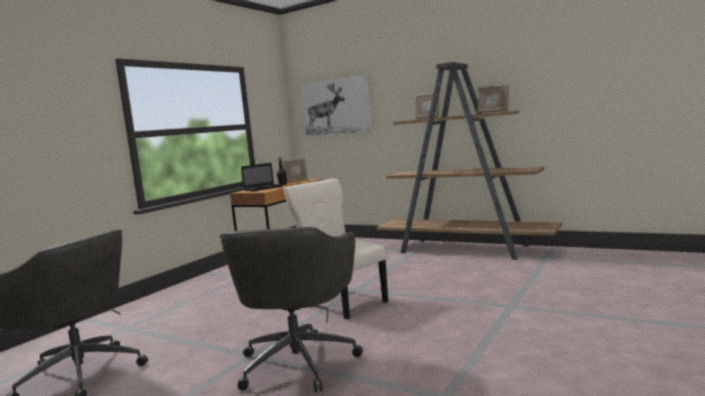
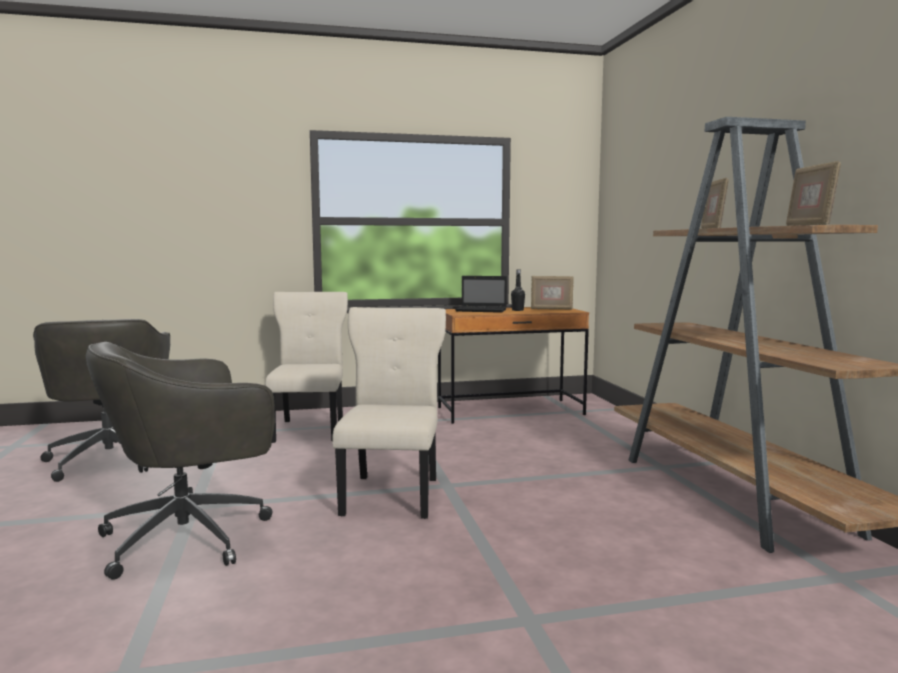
camera: 45 degrees right, 0 degrees up
picture [301,75,373,136] -> none
none -> beige chair [265,292,348,443]

